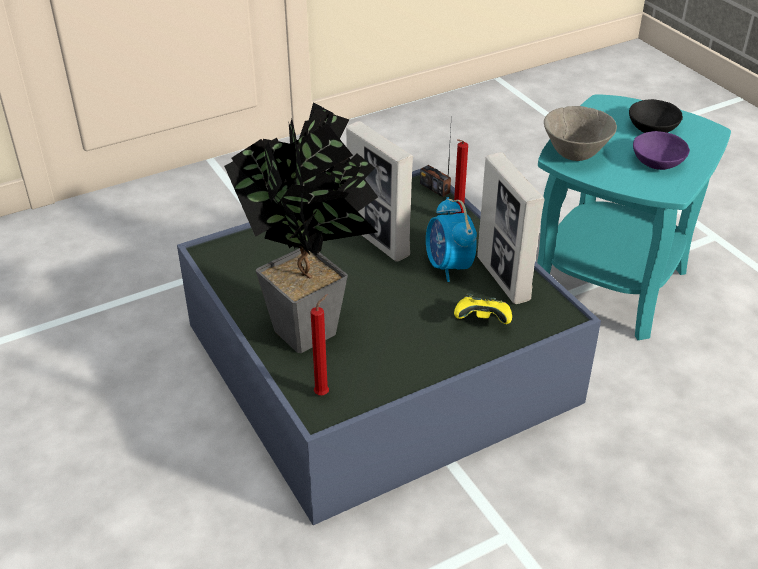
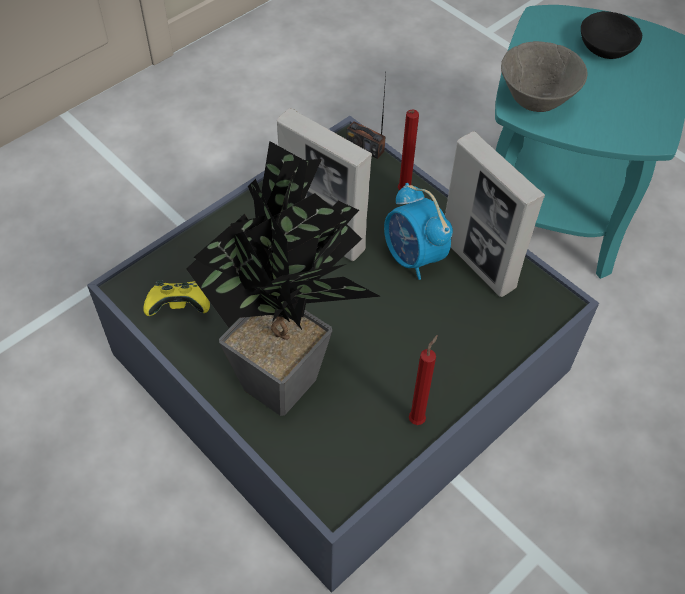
camera: 15 degrees left, 15 degrees up
red candle [311,294,329,395] -> red candle moved to [409,335,438,425]
yellow game controller [454,294,512,324] -> yellow game controller moved to [143,280,210,316]
purple bowl [633,131,690,170] -> none

